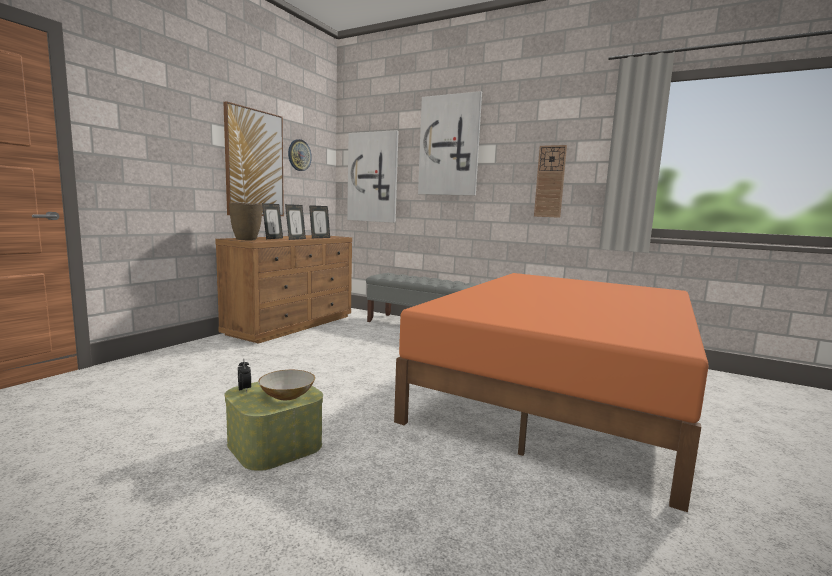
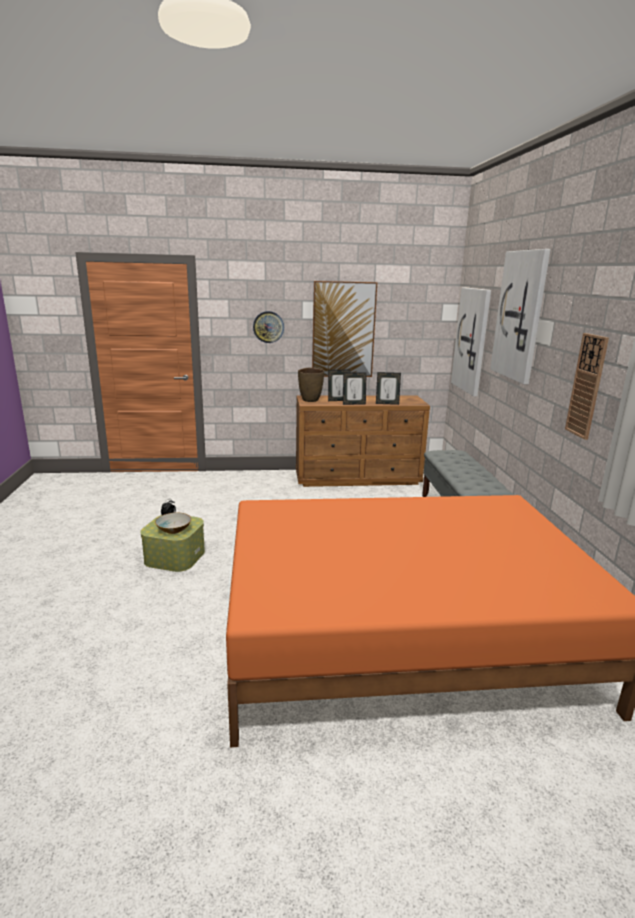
camera: 55 degrees right, 10 degrees up
wall clock [288,139,312,171] -> wall clock moved to [253,311,284,343]

